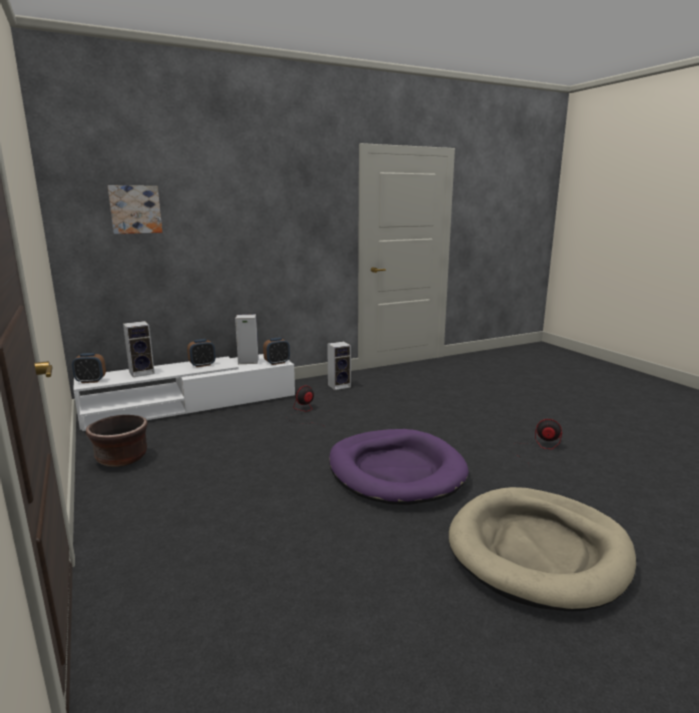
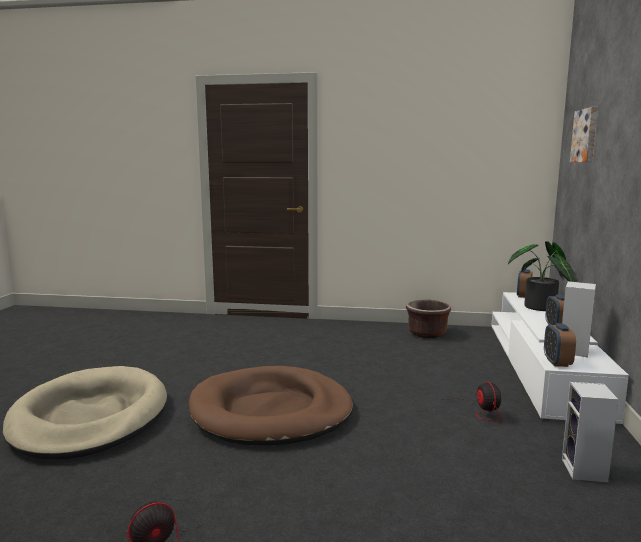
camera: 125 degrees right, 5 degrees down
speaker [123,321,155,377] -> potted plant [508,241,575,311]
purple dog bed [329,429,469,505] -> brown dog bed [189,366,353,445]

